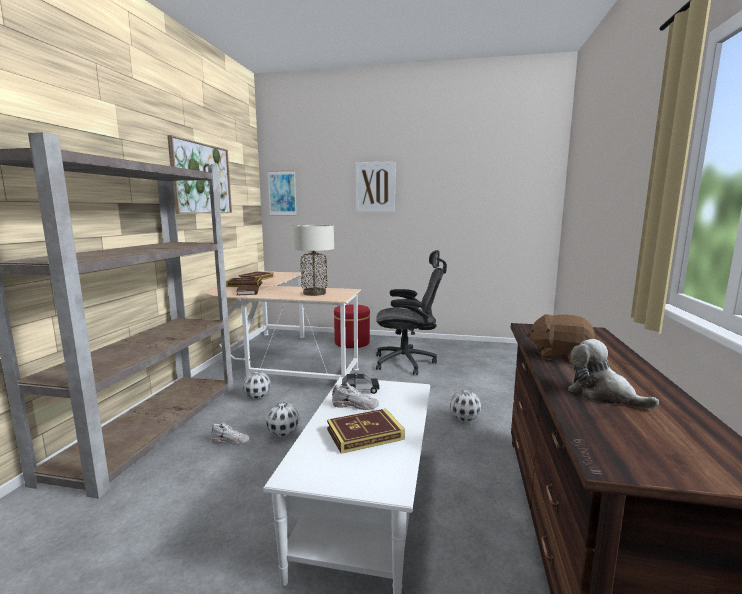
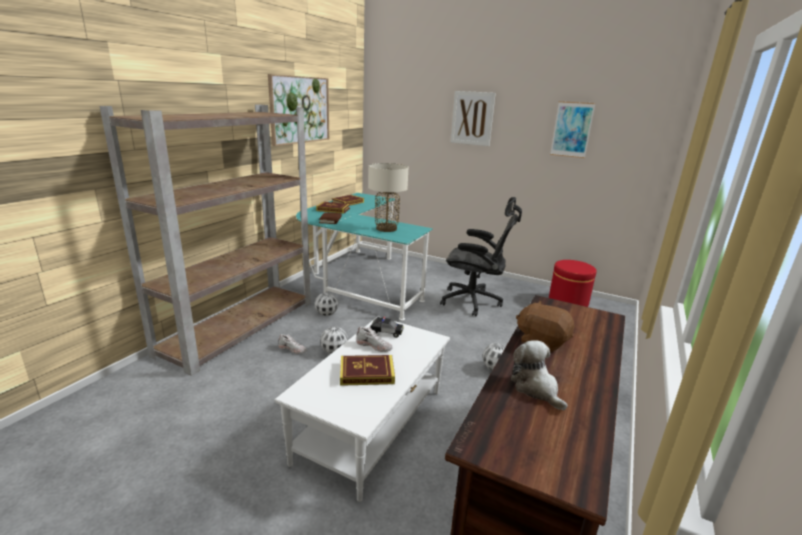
camera: 15 degrees right, 10 degrees up
beige desk [205,271,361,380] -> turquoise desk [296,193,433,320]
picture [268,170,297,216] -> picture moved to [550,101,596,158]
red ottoman [334,305,370,348] -> red ottoman moved to [549,260,597,307]

